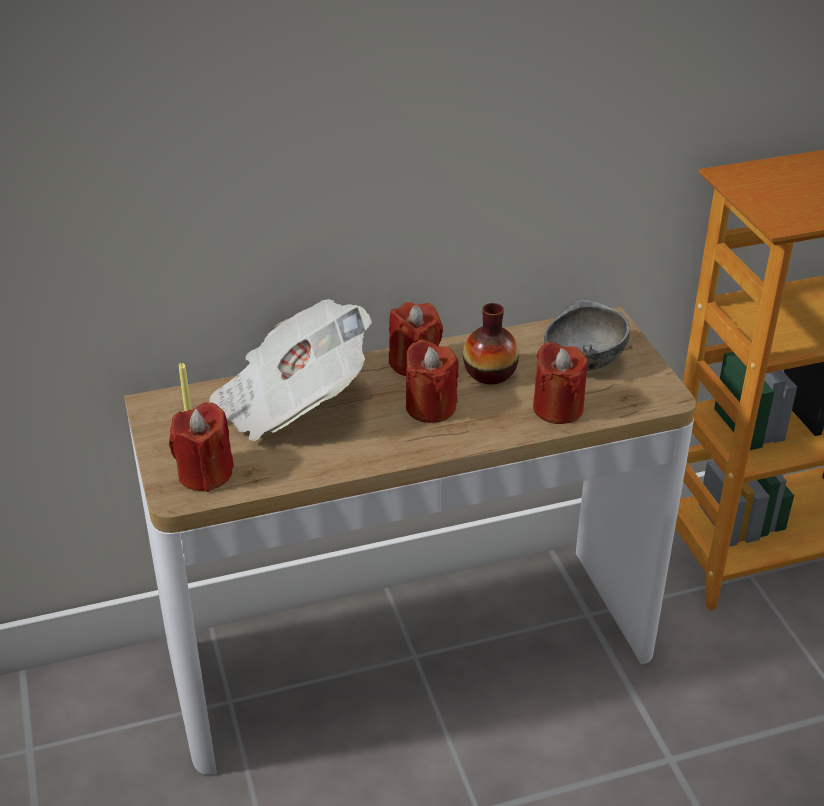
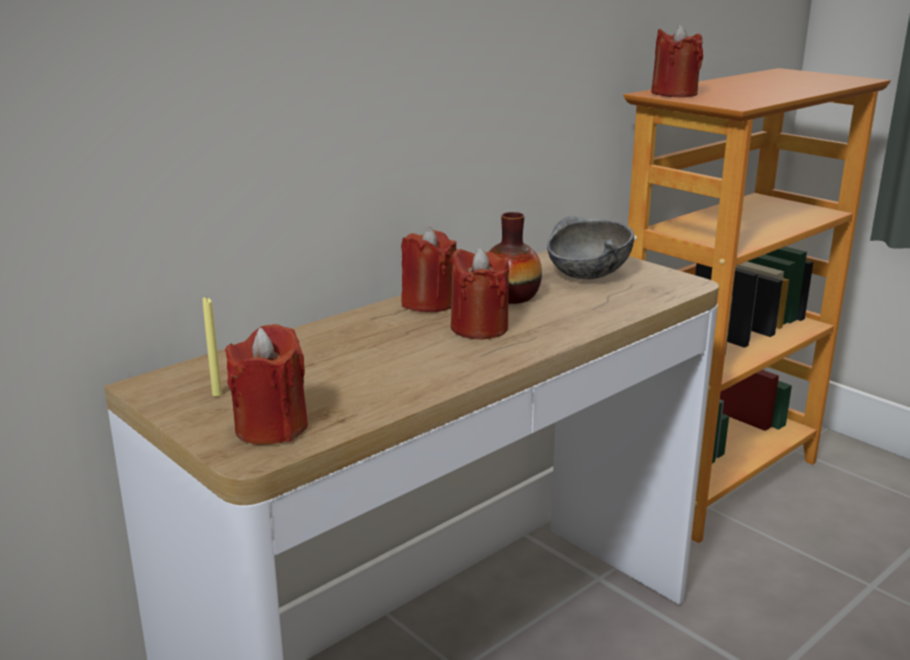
camera: 25 degrees left, 15 degrees down
newspaper [209,299,372,441] -> none
red candle [533,341,588,424] -> red candle moved to [651,24,703,97]

